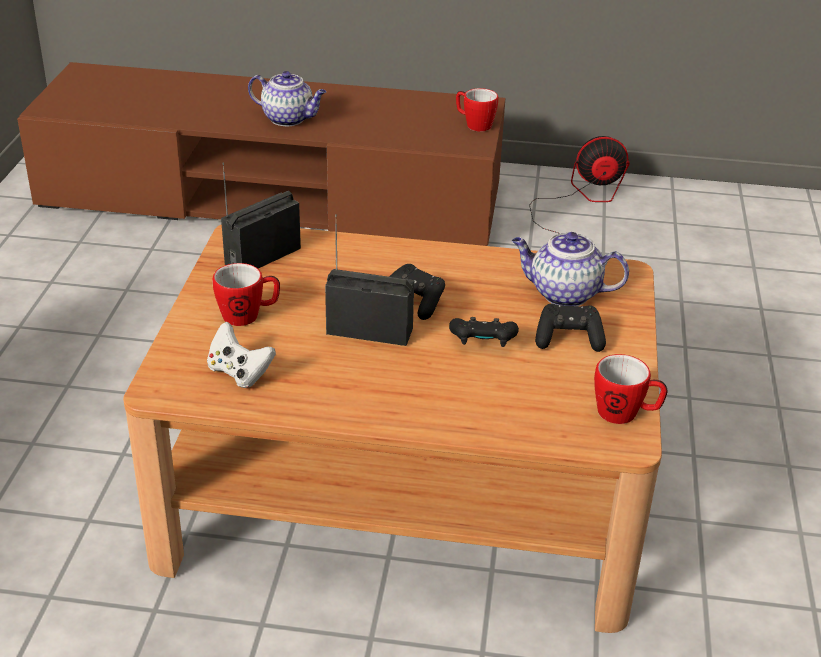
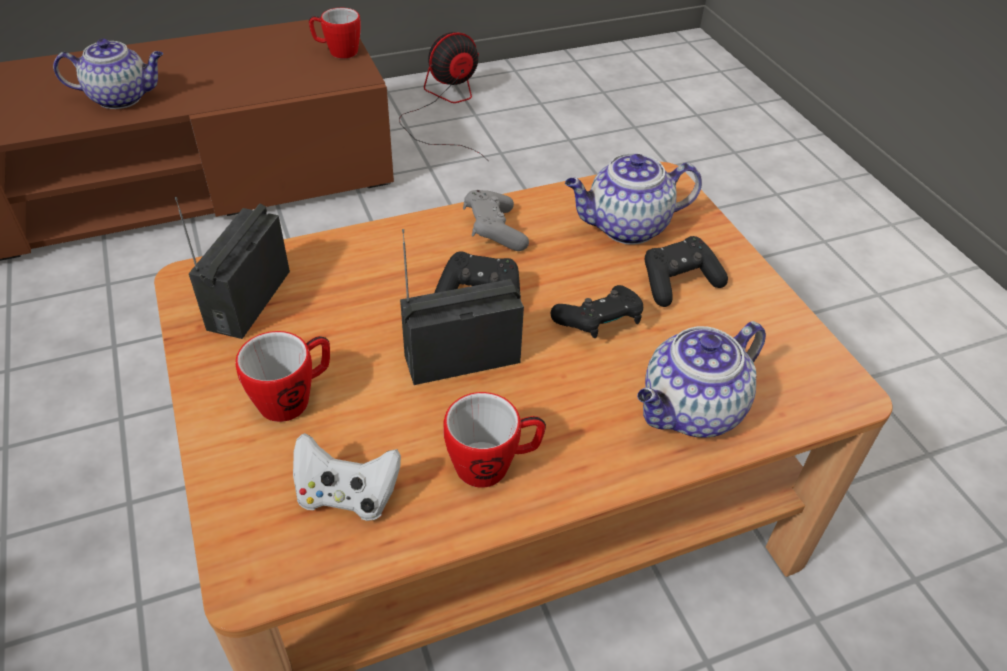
camera: 30 degrees left, 10 degrees up
mug [594,354,668,424] -> mug moved to [443,392,546,488]
none -> grey game controller [463,190,529,251]
none -> teapot [637,321,766,438]

